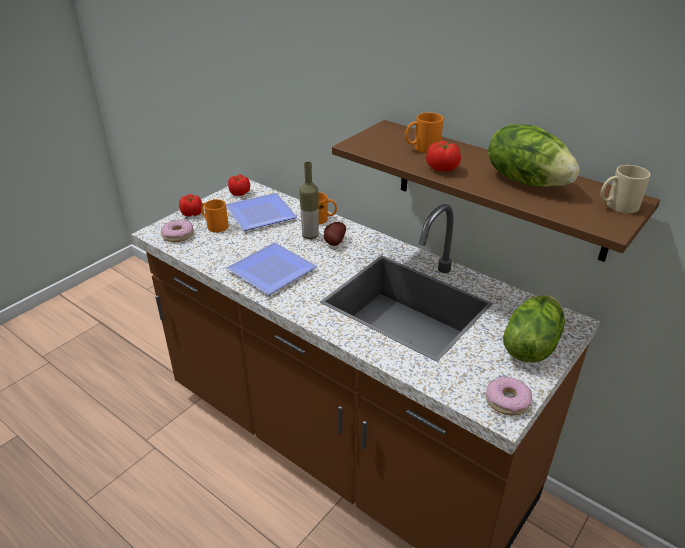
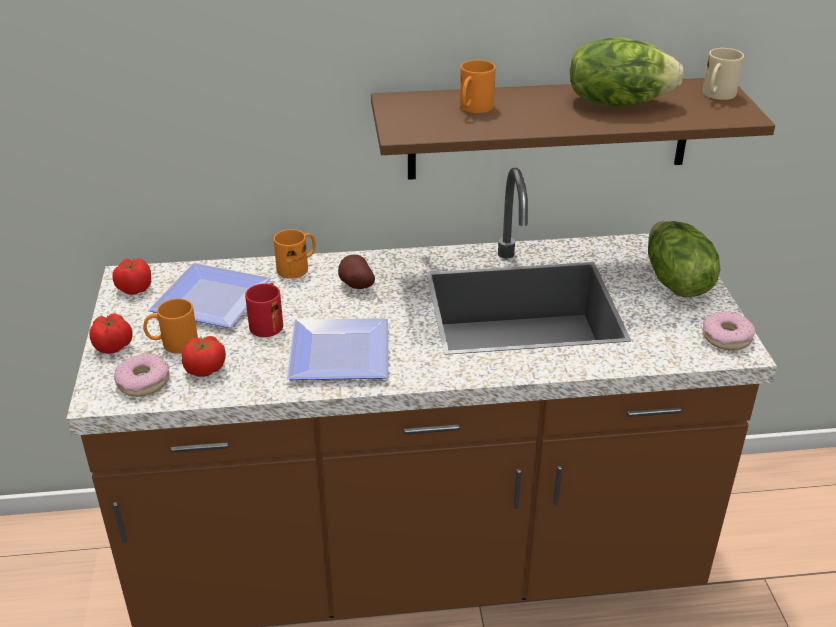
camera: 45 degrees left, 0 degrees up
bottle [299,162,319,239] -> none
tomato [426,141,461,172] -> tomato moved to [182,336,226,377]
none -> red mug [245,283,283,337]

